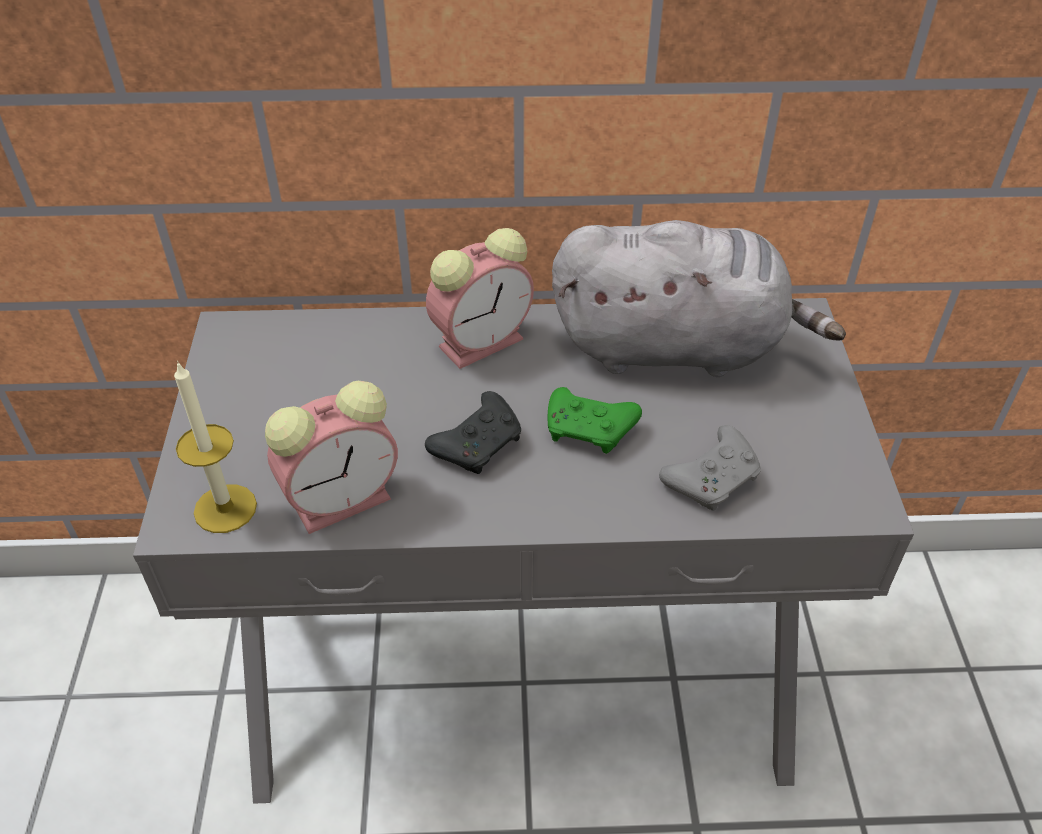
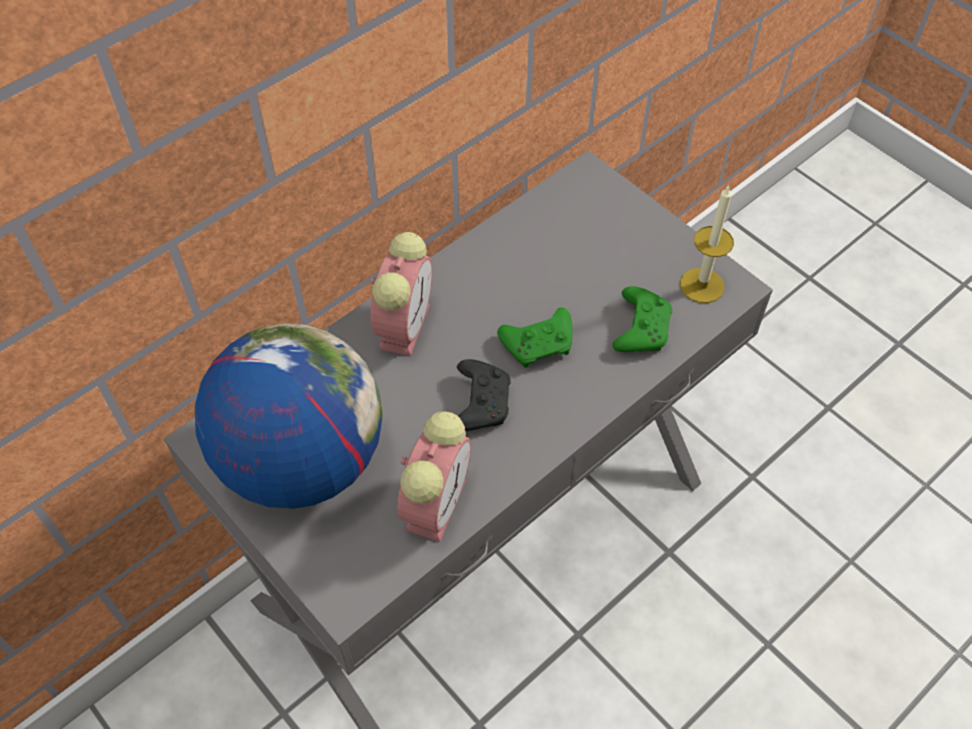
camera: 40 degrees left, 10 degrees up
candle [174,361,257,533] -> candle moved to [680,185,734,303]
grey plush toy [552,220,846,377] -> none
grey game controller [659,425,761,511] -> green game controller [612,286,672,352]
none -> globe [195,324,382,509]

